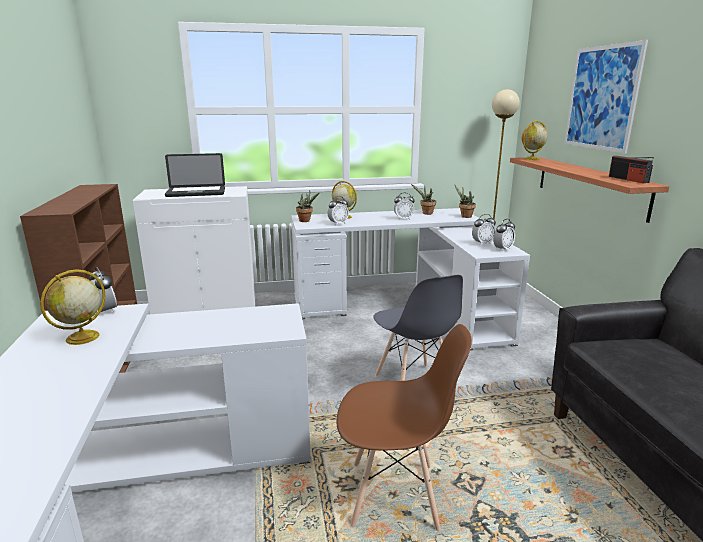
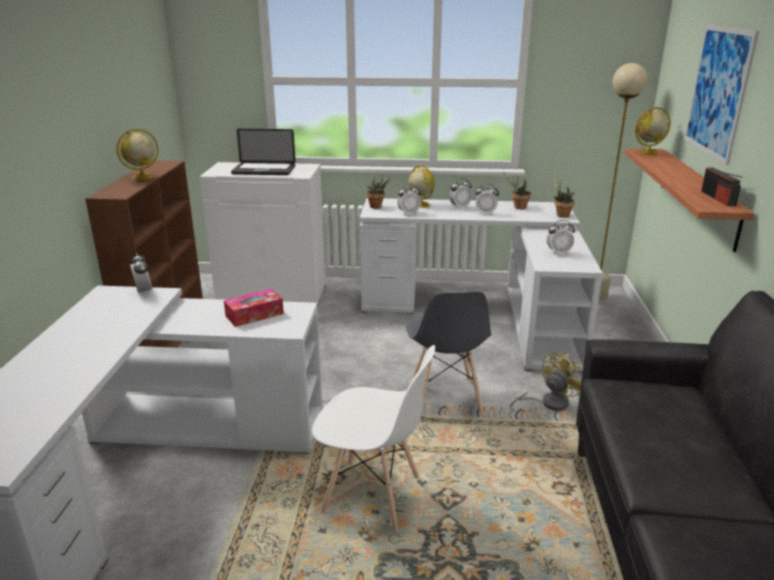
camera: 15 degrees right, 5 degrees up
globe [40,269,105,345] -> globe moved to [116,129,158,180]
brown chair [337,324,472,531] -> white chair [312,345,435,532]
alarm clock [493,219,515,252] -> alarm clock moved to [449,178,472,209]
none -> tissue box [224,289,284,327]
none -> yellow fan [510,352,582,411]

